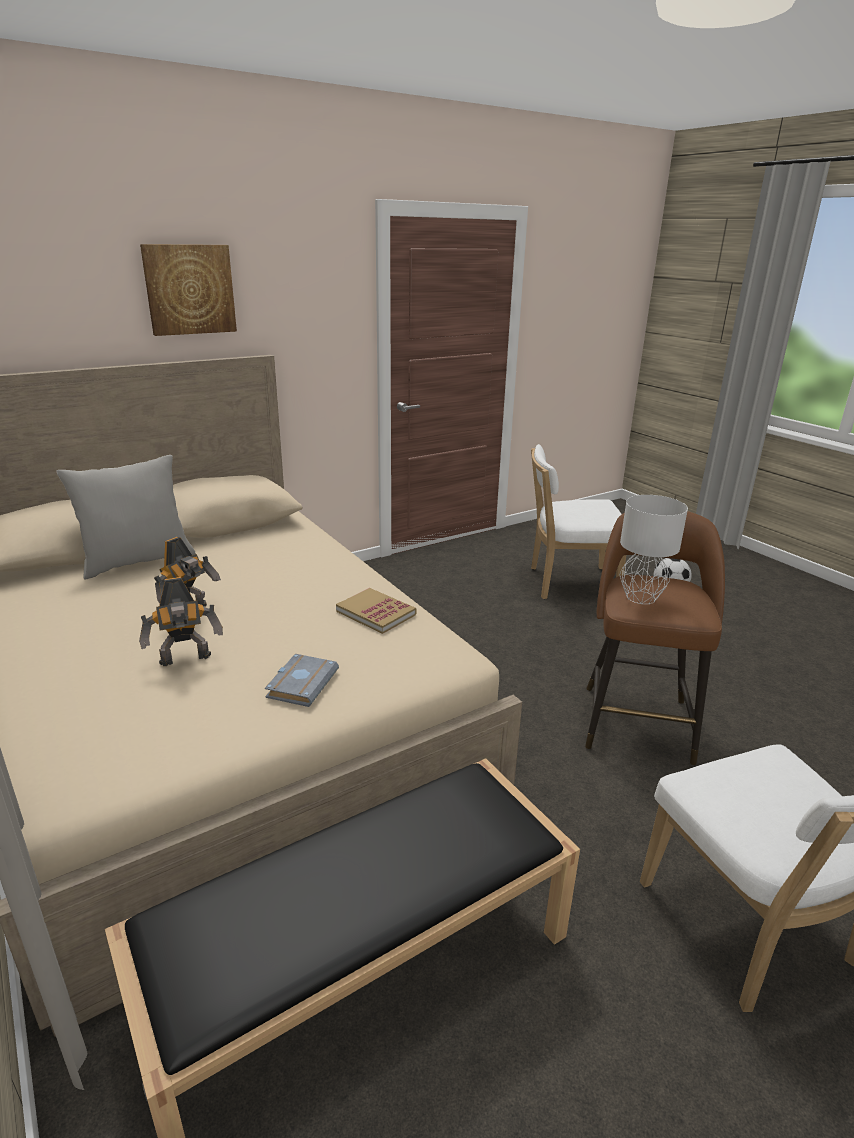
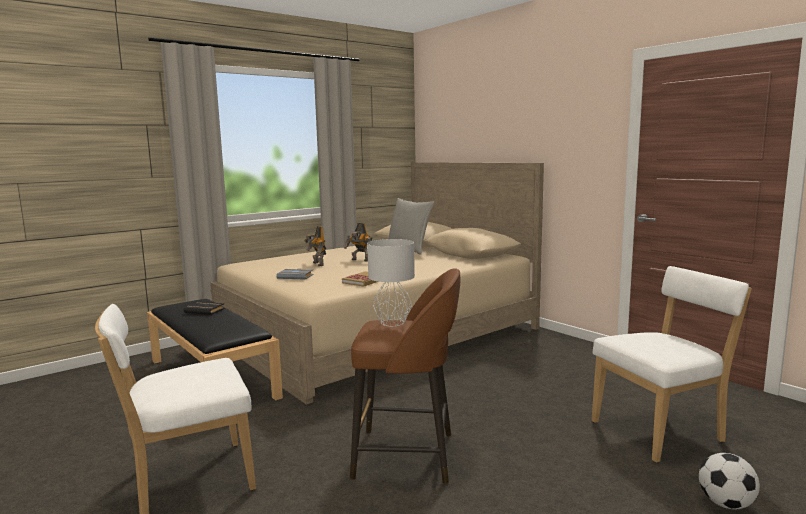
camera: 85 degrees right, 15 degrees down
picture [140,244,237,336] -> none
white chair [531,444,626,599] -> white chair turned 75 degrees clockwise [592,266,752,463]
none -> black book [184,302,225,315]

